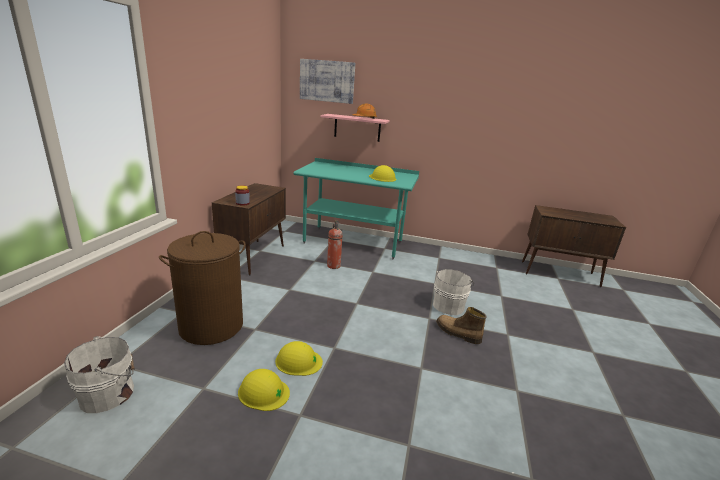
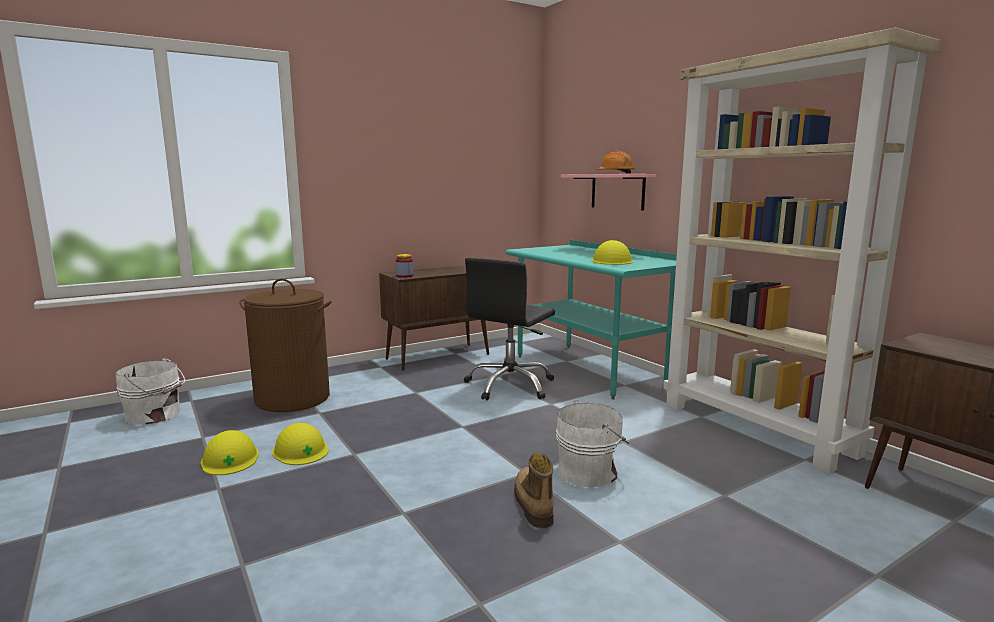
camera: 45 degrees right, 10 degrees down
picture [300,59,355,104] -> none
fire extinguisher [327,221,343,269] -> black office chair [464,258,555,400]
none -> beige bookcase [663,27,940,474]

